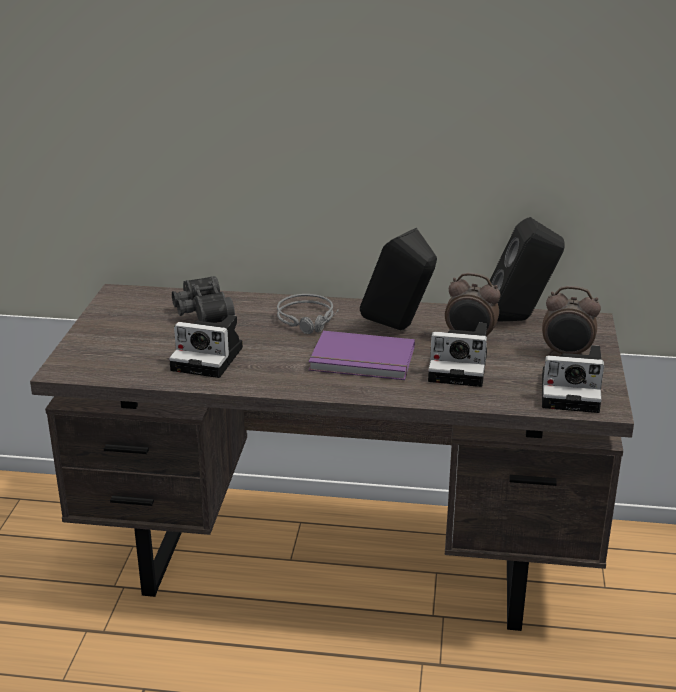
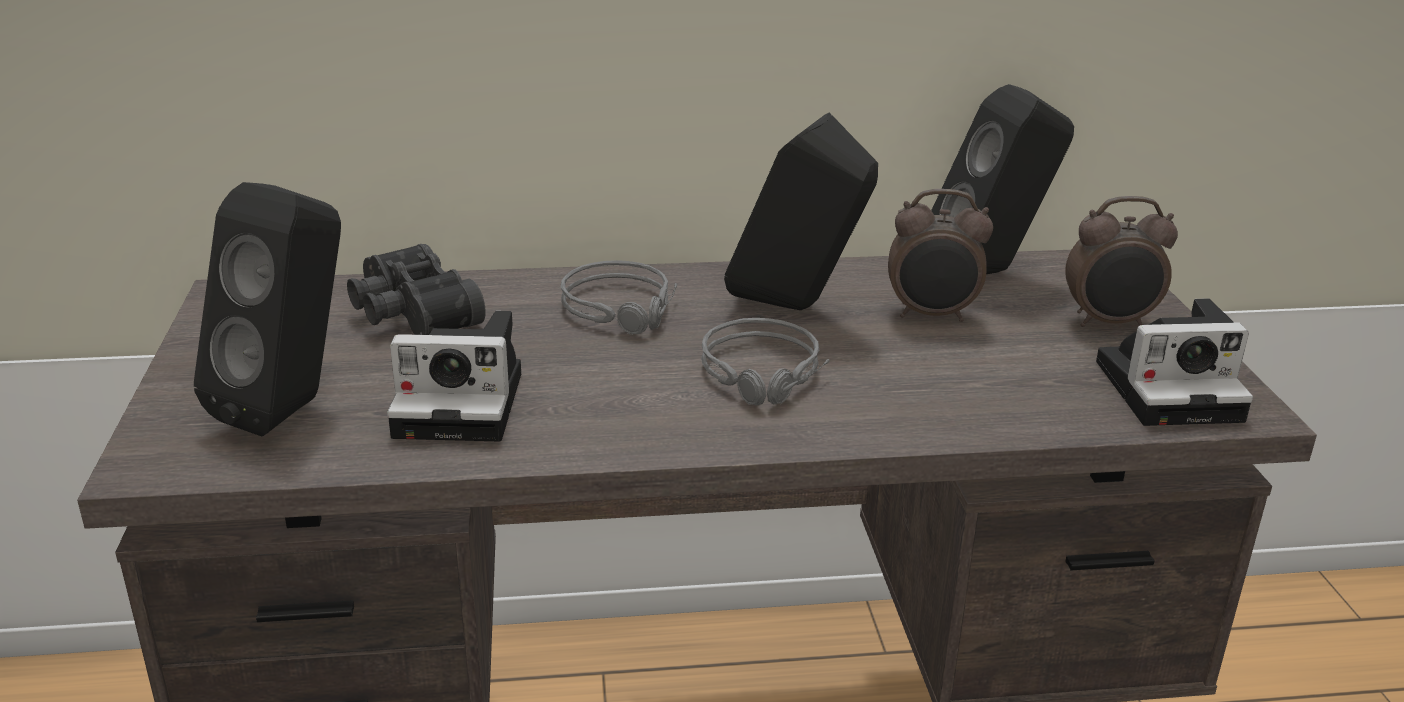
camera: 15 degrees left, 0 degrees up
purple book [309,331,415,380] -> grey headphones [701,318,829,406]
camera [428,323,487,387] -> none
none -> black speaker [194,182,341,437]

